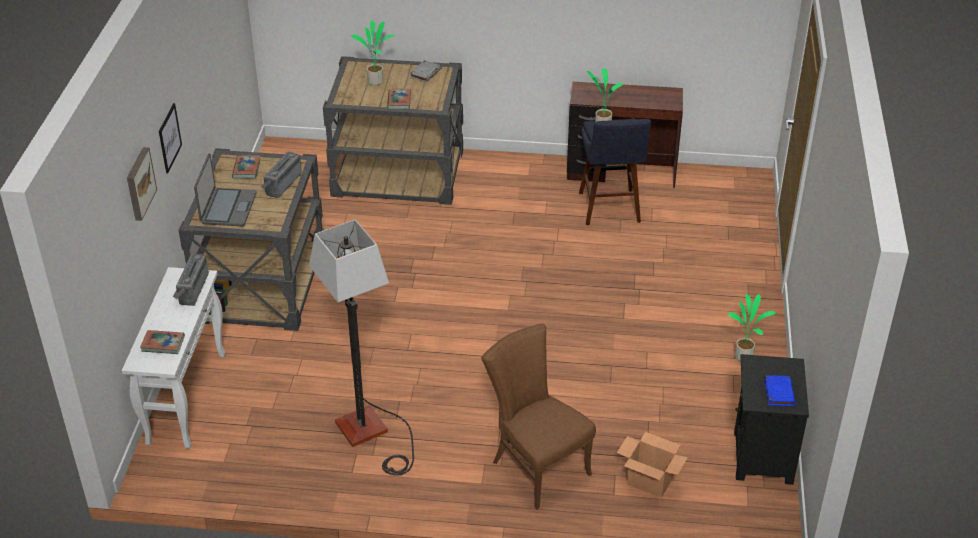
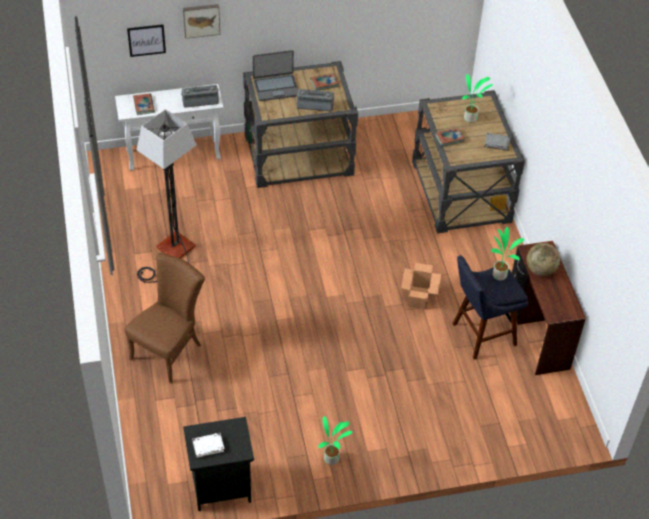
camera: 70 degrees right, 10 degrees up
picture [159,103,182,173] -> picture moved to [127,24,166,57]
cardboard box [617,432,688,498] -> cardboard box moved to [401,263,441,309]
blue book [764,375,795,406] -> white book [193,433,225,458]
none -> globe [527,243,560,276]

